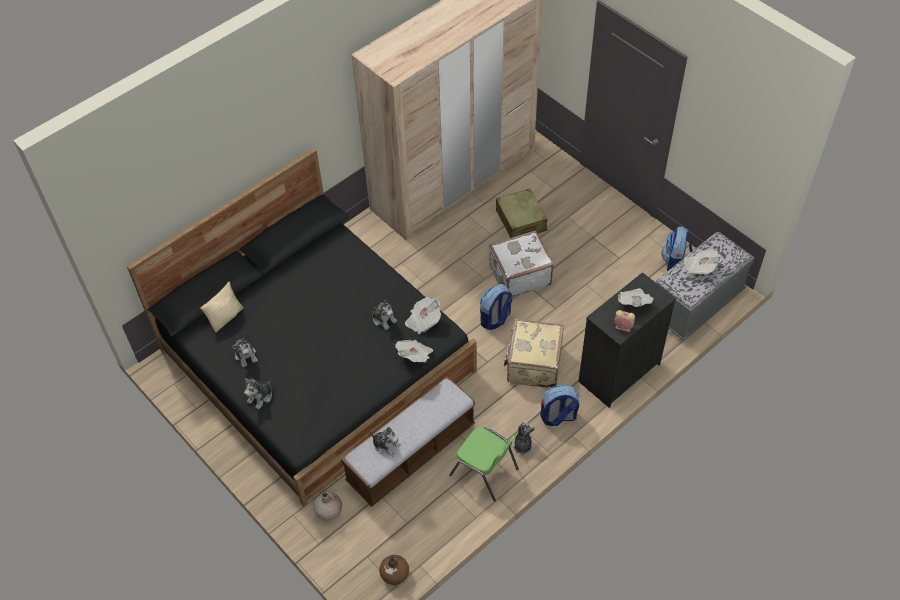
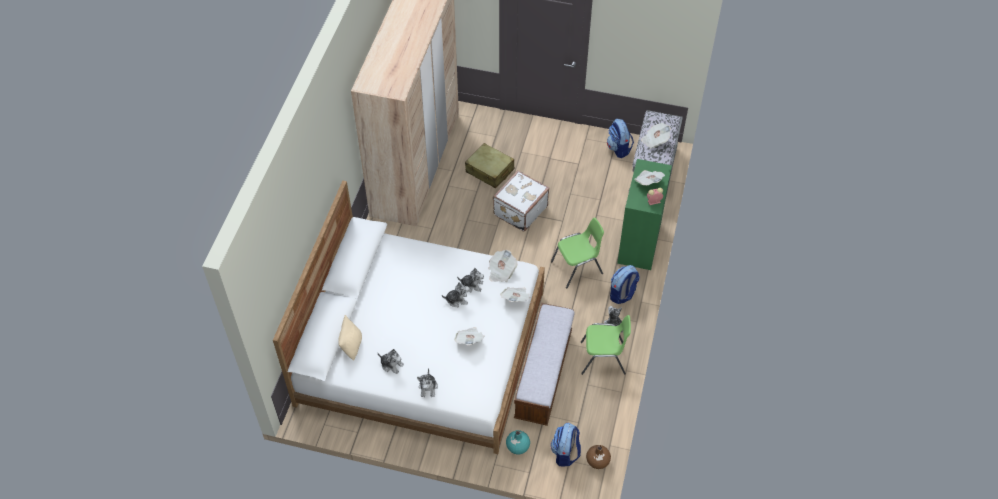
camera: 35 degrees left, 0 degrees up
black bed [127,148,477,507] -> white bed [273,181,545,454]
beige vase [313,492,342,521] -> turquoise vase [506,430,530,454]
plush toy [369,427,401,456] -> plush toy moved to [442,282,469,307]
backpack [480,284,513,330] -> backpack moved to [551,422,581,466]
beige suitcase [504,319,564,388] -> green chair [551,218,604,288]
black dresser [578,272,676,408] -> green dresser [617,159,672,270]
none -> newspaper [454,327,485,345]

